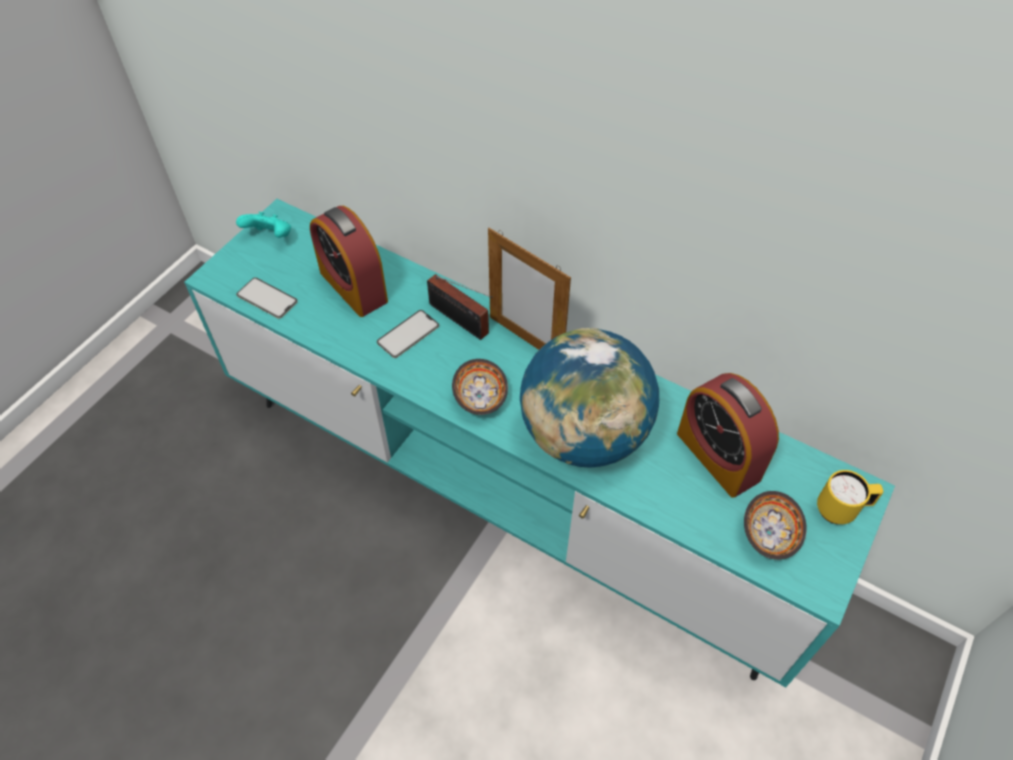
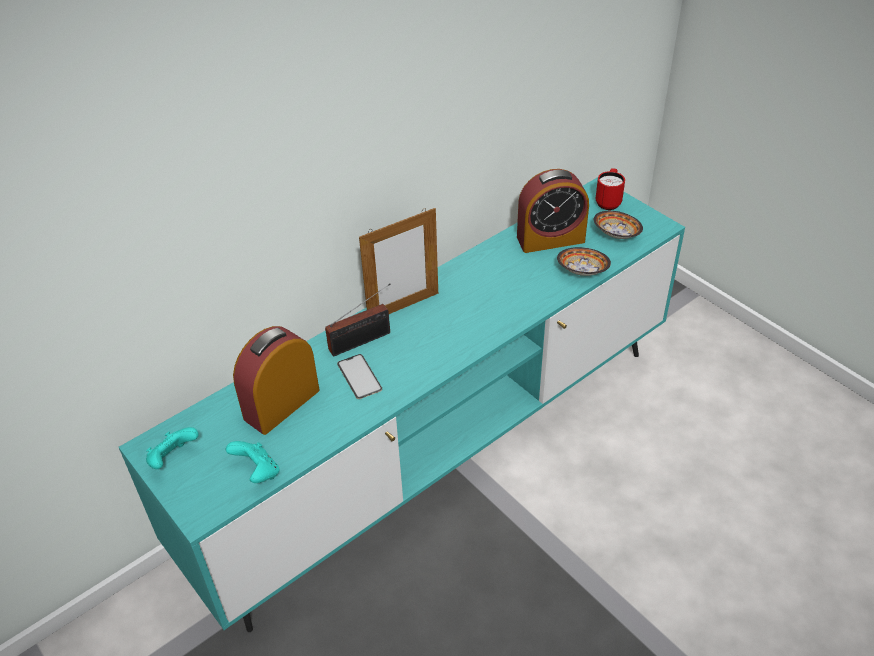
camera: 70 degrees left, 10 degrees down
phone [236,277,298,319] -> turquoise game controller [226,441,280,483]
alarm clock [310,206,388,317] -> alarm clock turned 150 degrees clockwise [233,326,320,435]
bowl [452,359,508,415] -> bowl moved to [557,247,611,276]
globe [520,328,659,468] -> none
yellow mug [817,470,883,524] -> red mug [596,168,625,210]

